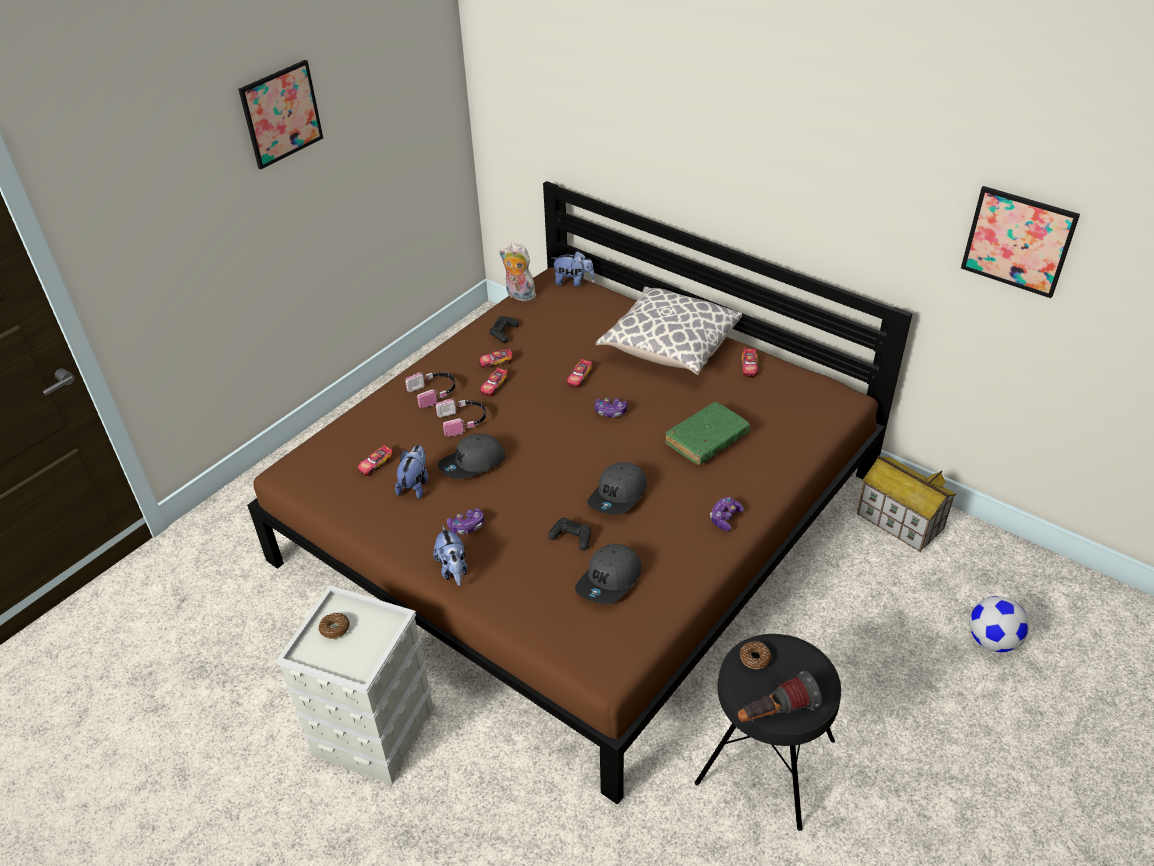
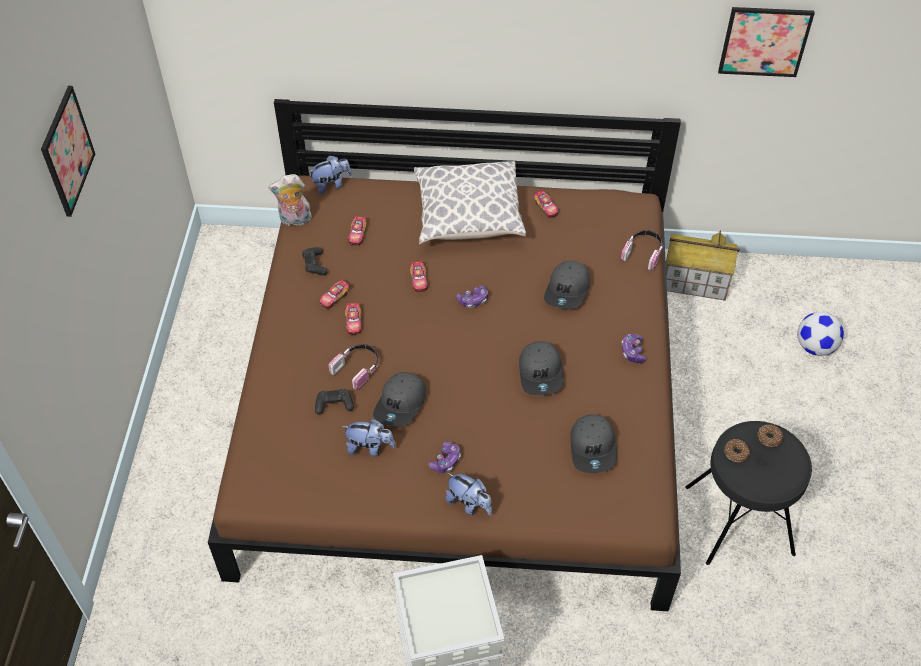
camera: 35 degrees left, 10 degrees up
donut [319,612,350,639] -> donut moved to [757,424,783,447]
toy car [358,444,393,476] -> toy car moved to [348,216,367,245]
plush toy [395,445,429,499] -> plush toy turned 120 degrees clockwise [342,419,395,456]
headphones [405,372,455,409] -> headphones moved to [621,230,664,270]
black game controller [548,517,591,551] -> black game controller moved to [315,389,354,415]
green book [665,402,750,465] -> grey cap [544,261,590,309]
flashlight [737,671,822,722] -> none

